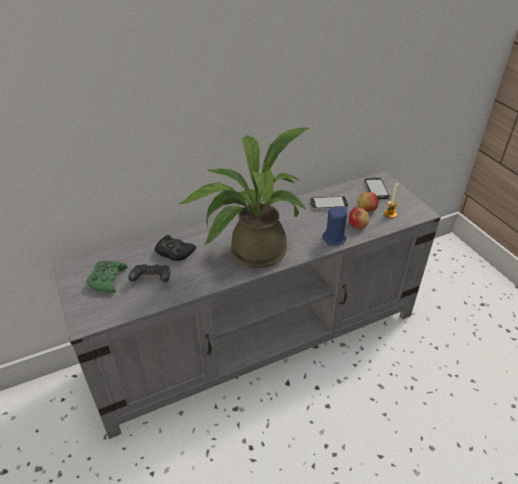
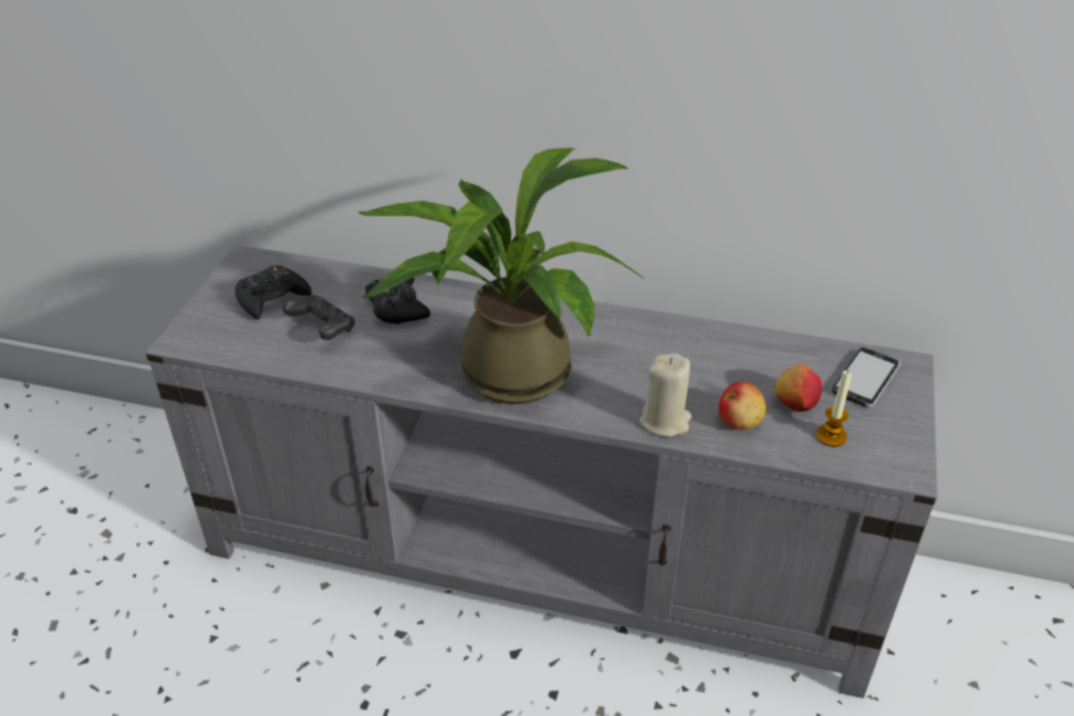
camera: 40 degrees right, 0 degrees up
green game controller [87,261,128,293] -> black game controller [235,265,312,320]
phone [310,196,349,210] -> none
blue candle [322,206,347,246] -> beige candle [639,353,692,437]

